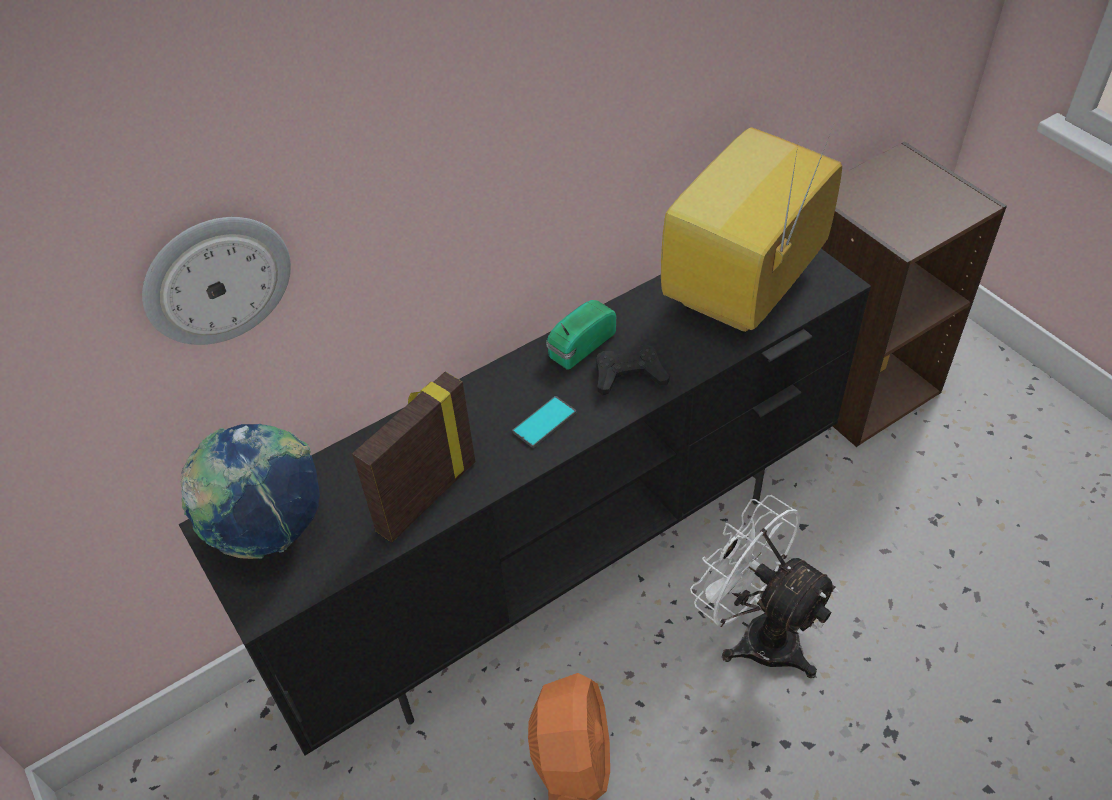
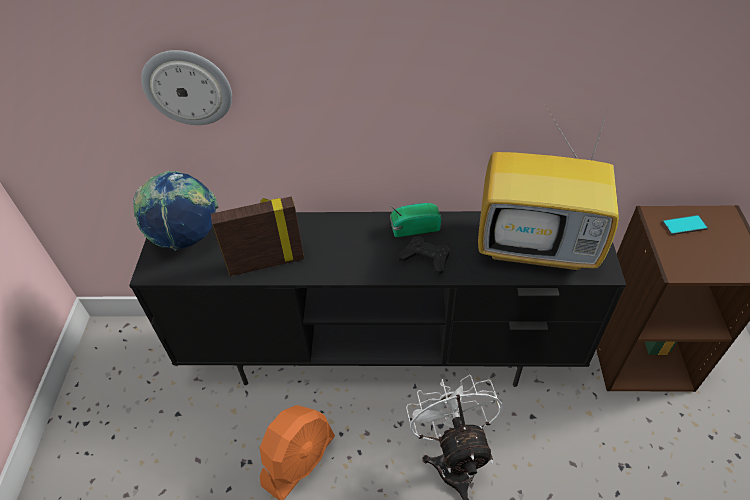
camera: 35 degrees right, 0 degrees up
phone [512,396,576,448] -> phone moved to [662,215,708,235]
television [661,122,842,333] -> television turned 150 degrees counterclockwise [478,99,619,271]

